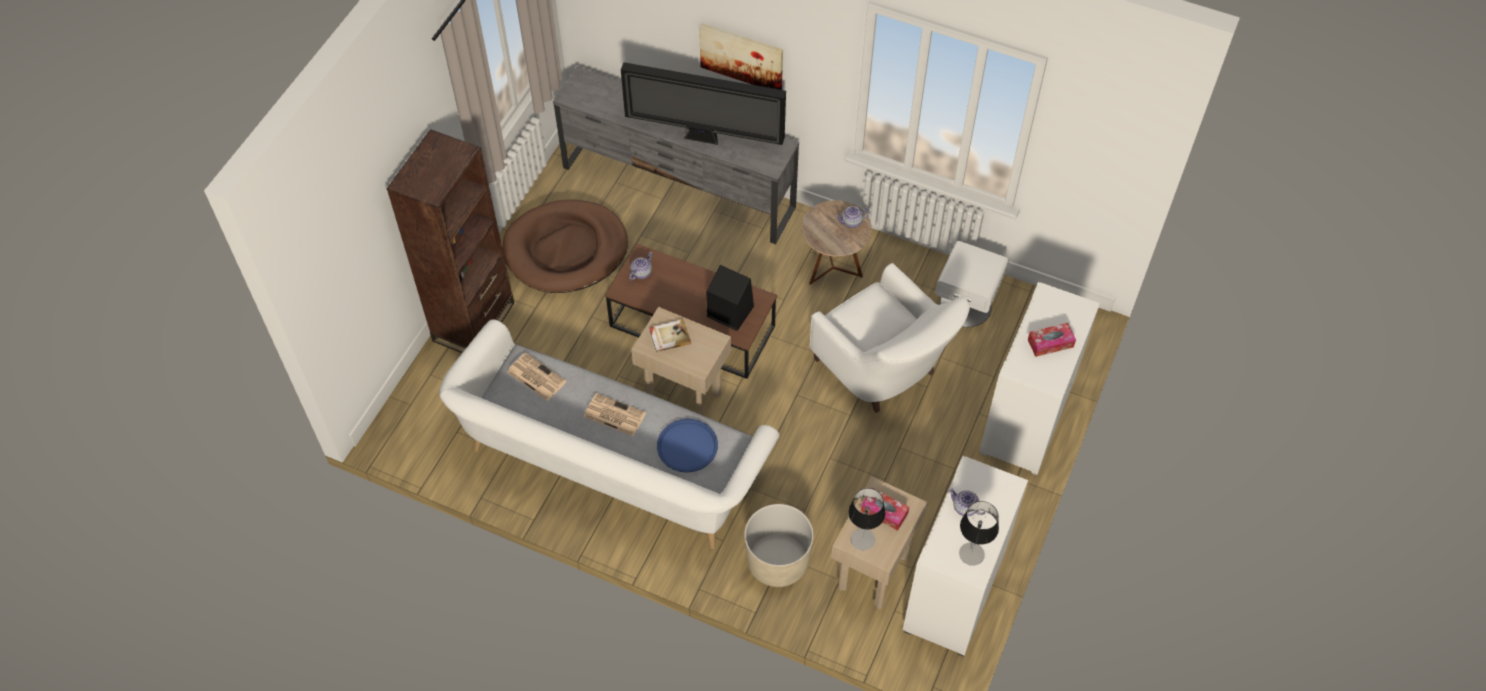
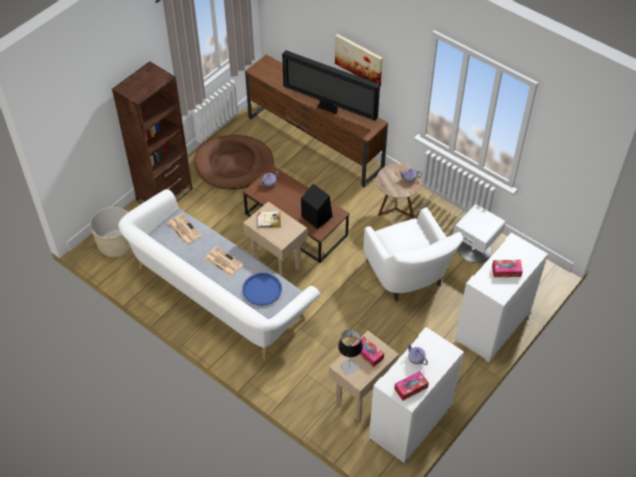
camera: 15 degrees right, 5 degrees down
grey tv stand [553,66,799,244] -> brown tv stand [245,54,388,188]
beige planter [744,504,814,587] -> beige planter moved to [90,207,131,257]
table lamp [959,501,999,566] -> tissue box [394,371,429,401]

